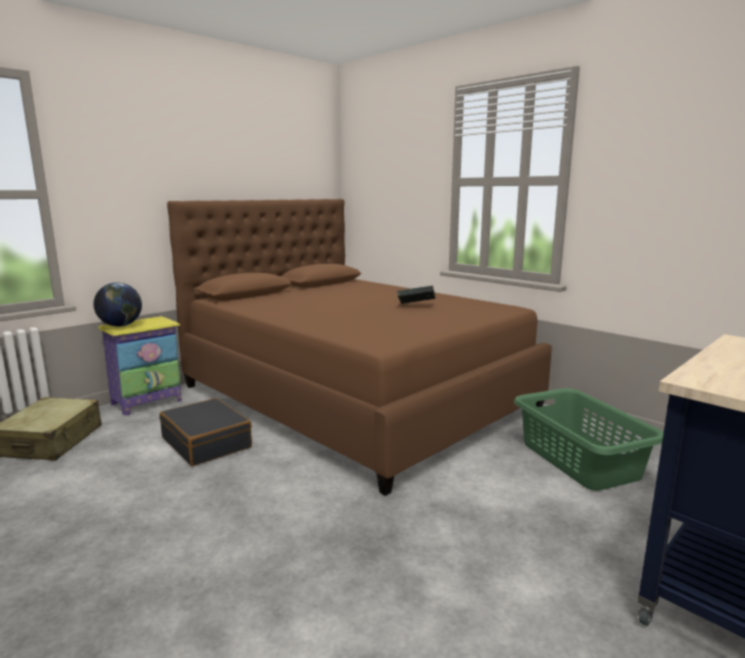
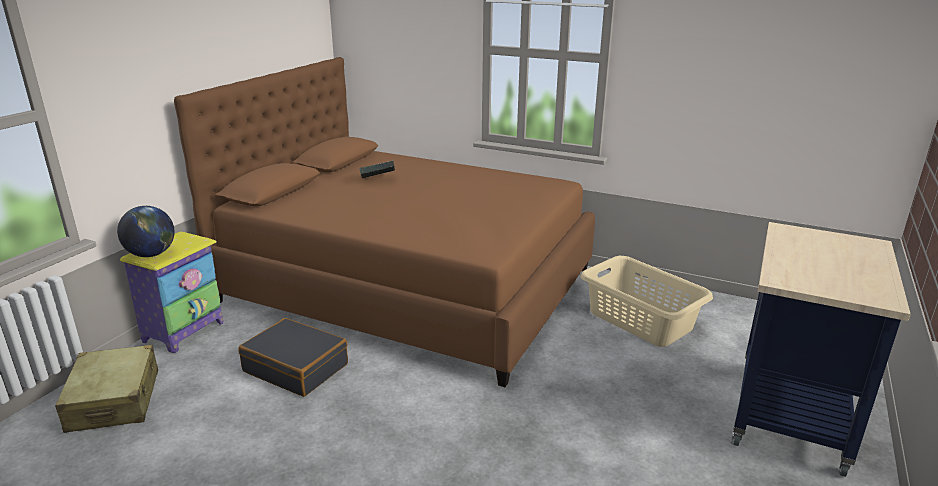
camera: 20 degrees left, 10 degrees up
book [397,286,436,304] -> book moved to [359,161,395,179]
green laundry basket [514,388,664,491] -> beige laundry basket [581,256,713,347]

